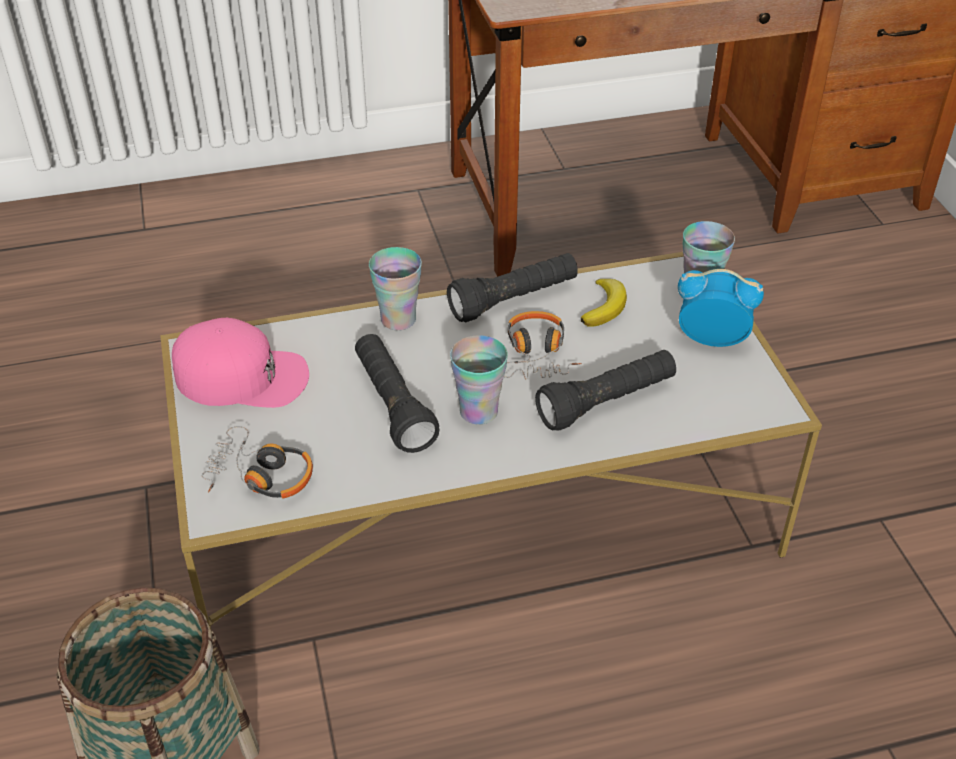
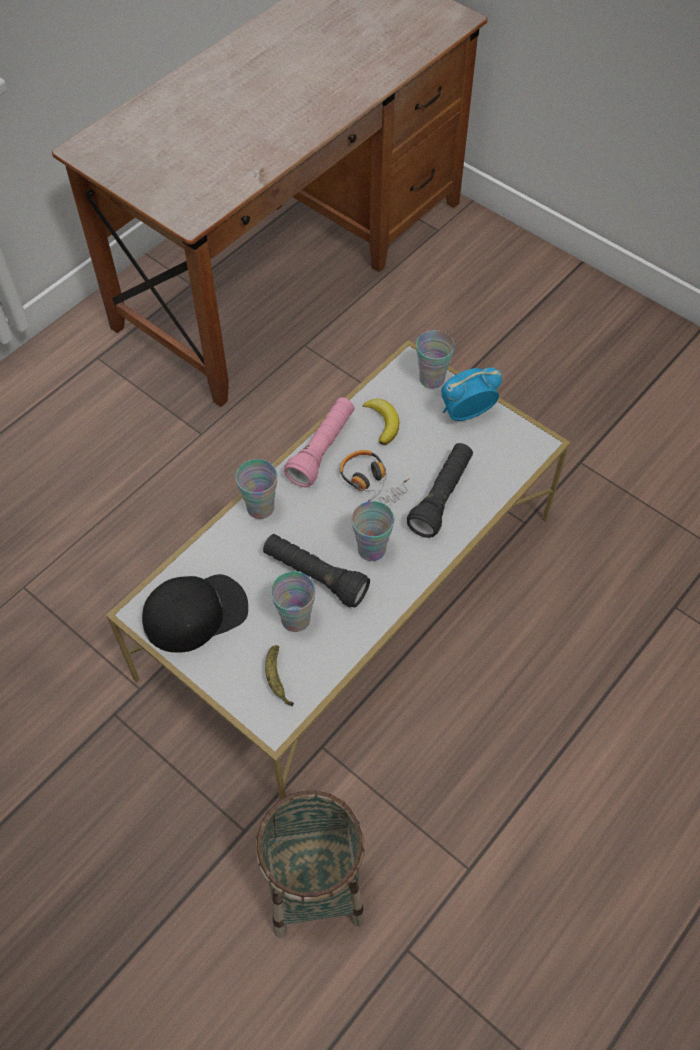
camera: 35 degrees left, 15 degrees up
pink cap [172,317,309,408] -> black cap [142,574,248,653]
headphones [202,426,313,498] -> banana [265,645,294,706]
black flashlight [447,253,578,322] -> pink flashlight [284,397,355,487]
none -> cup [271,571,316,632]

